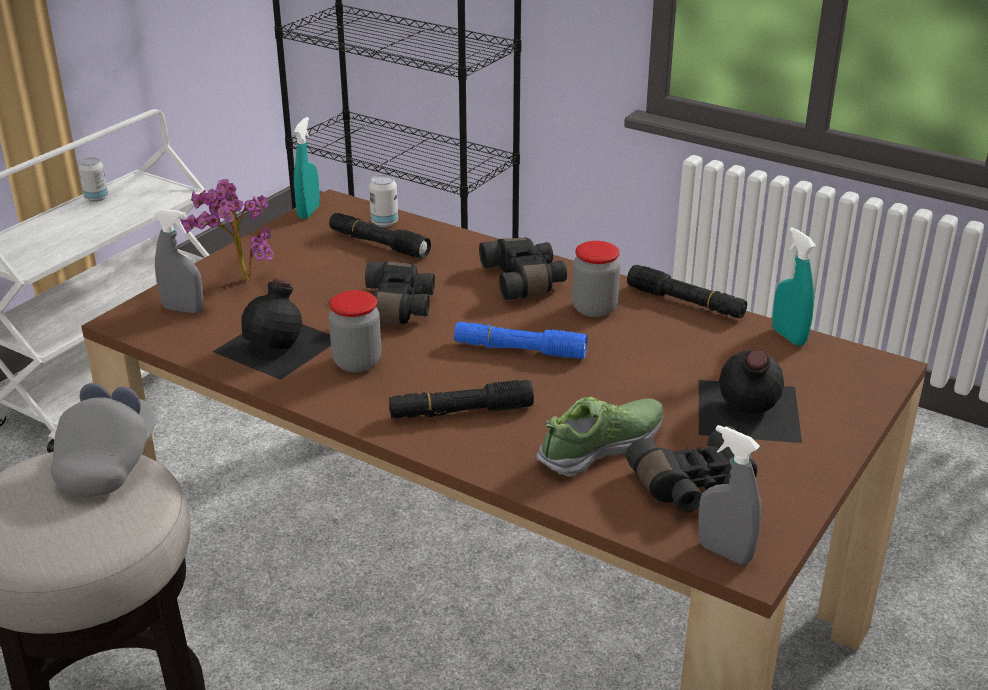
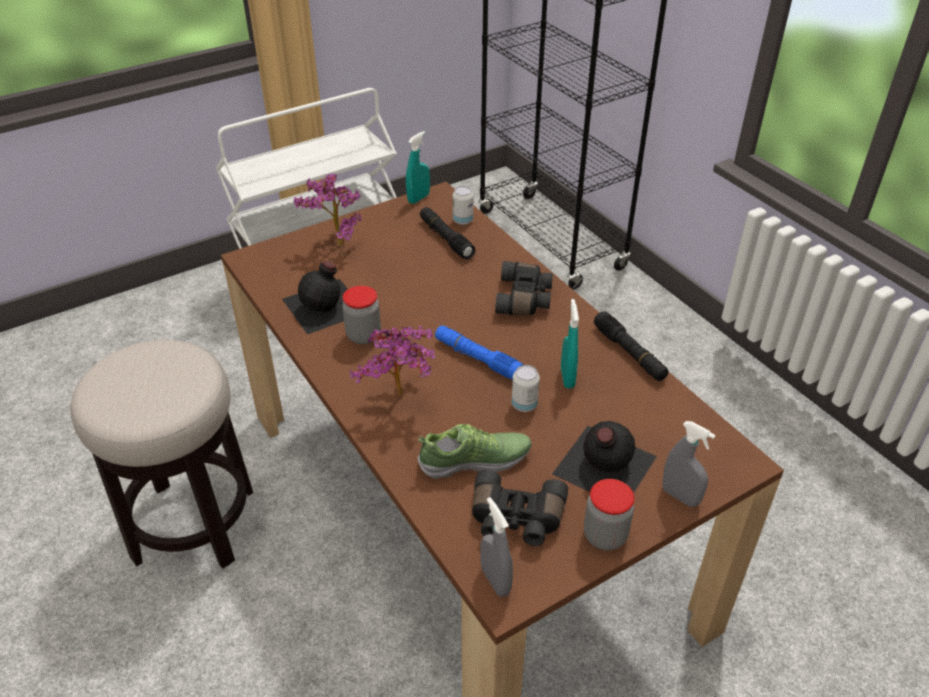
camera: 25 degrees right, 10 degrees up
grey cap [50,383,157,497] -> none
can [79,157,108,202] -> can moved to [512,365,540,412]
grey spray bottle [154,209,203,313] -> grey spray bottle moved to [662,421,715,507]
black binoculars [365,261,435,325] -> none
black flashlight [389,380,534,418] -> potted plant [350,326,435,396]
jar [572,241,620,317] -> jar moved to [584,479,634,550]
turquoise spray bottle [772,227,816,346] -> turquoise spray bottle moved to [561,299,579,389]

